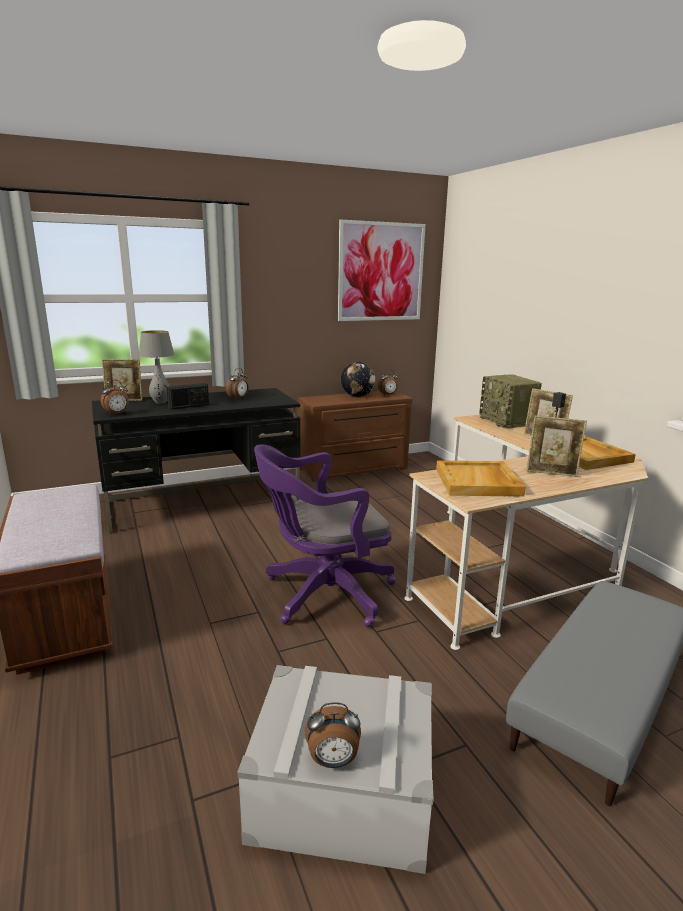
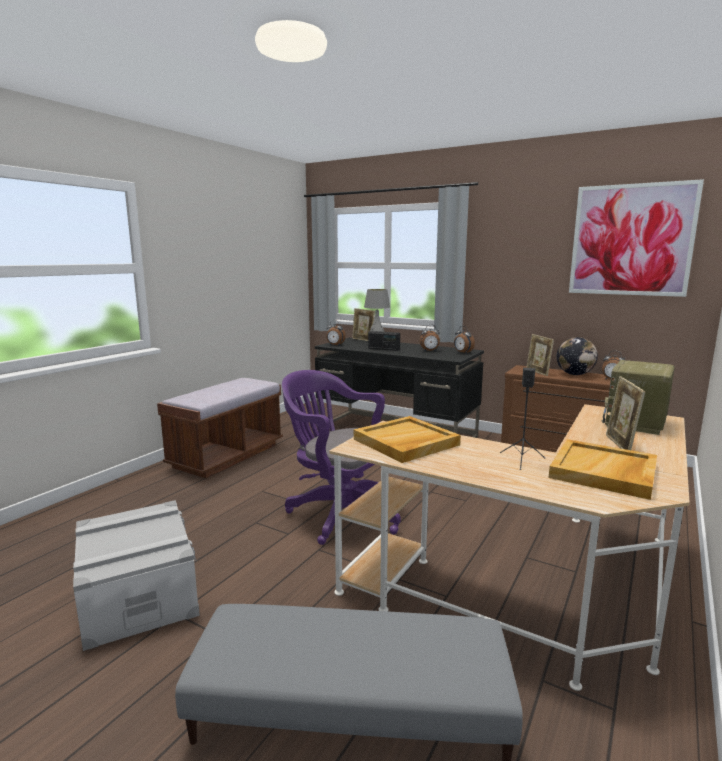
camera: 55 degrees right, 5 degrees down
alarm clock [305,702,361,768] -> alarm clock moved to [454,326,475,354]
picture frame [527,415,587,477] -> picture frame moved to [526,334,554,376]

